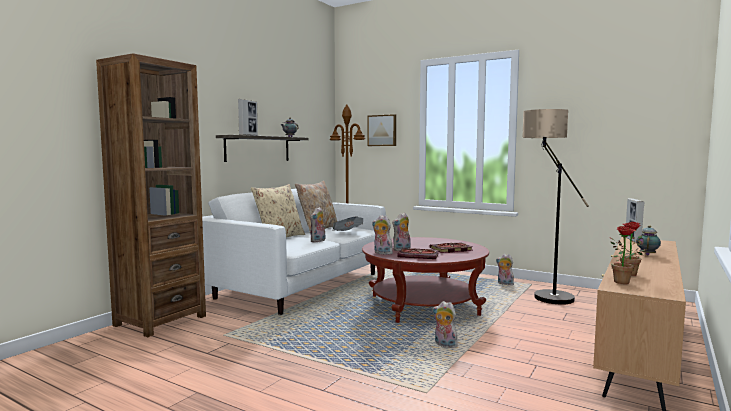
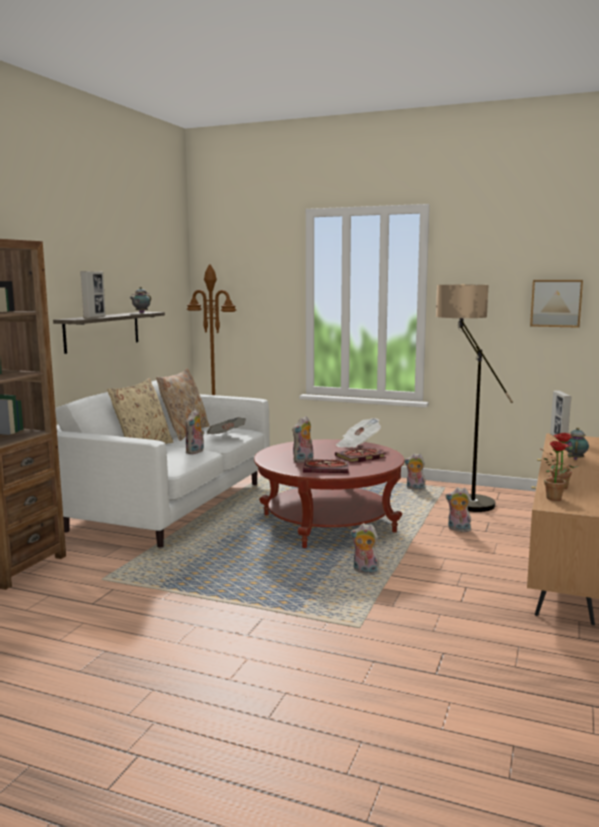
camera: 10 degrees left, 5 degrees up
picture [368,114,396,146] -> picture moved to [530,280,583,328]
plush toy [372,215,393,255] -> plush toy moved to [446,487,471,532]
none -> newspaper [336,418,381,448]

